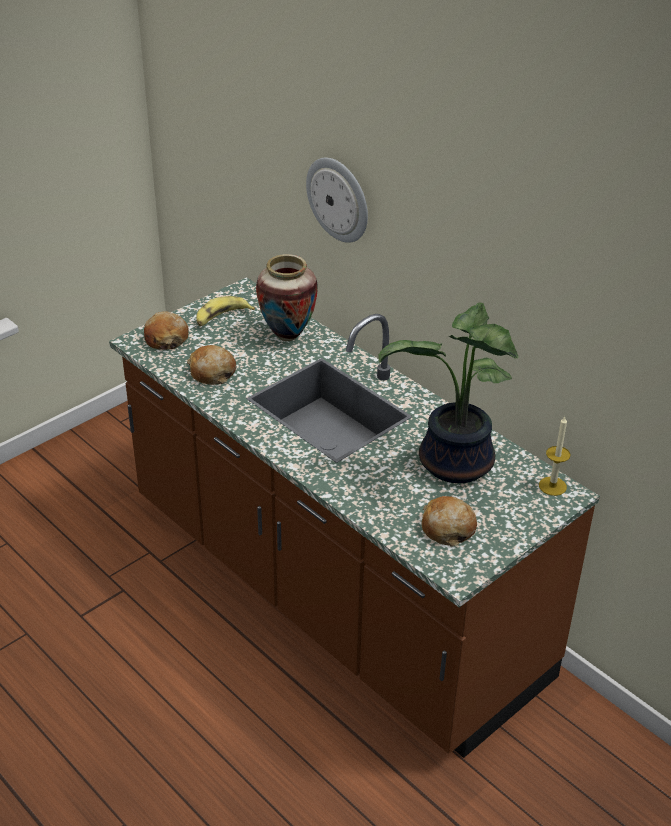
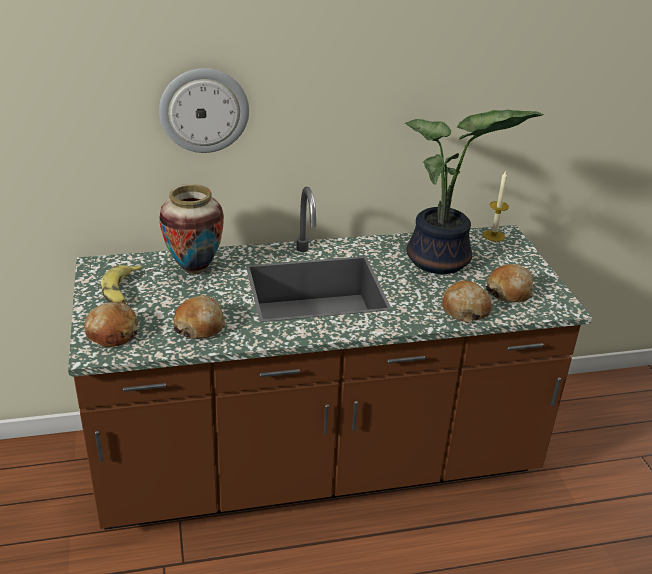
camera: 60 degrees left, 5 degrees down
none -> bread [442,281,491,323]

